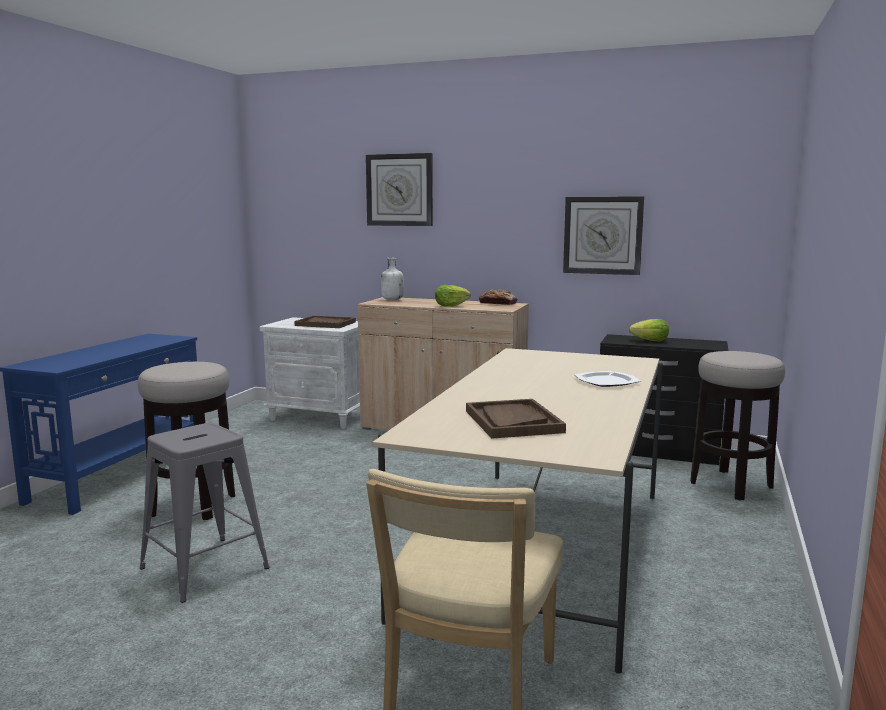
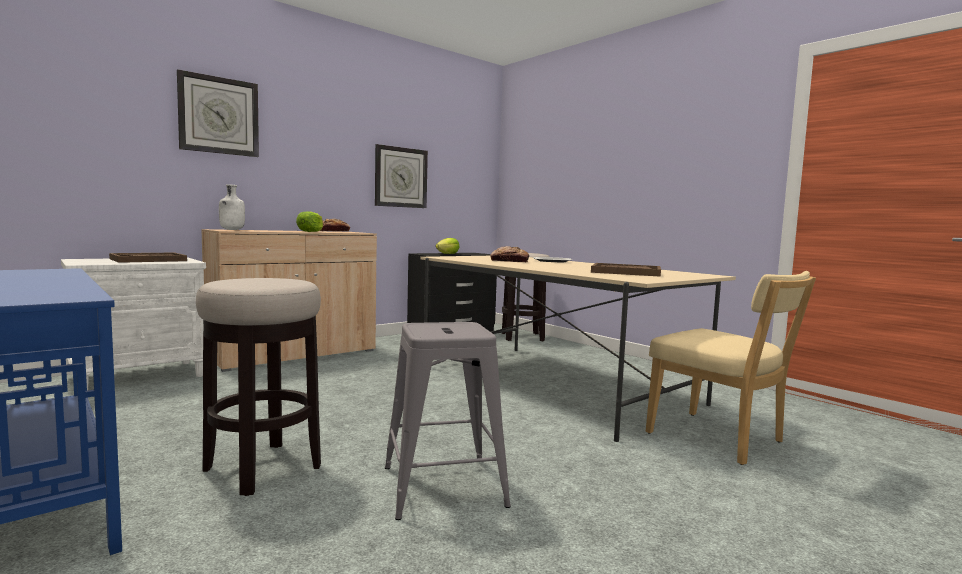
camera: 60 degrees left, 5 degrees down
none -> bread [490,246,529,262]

